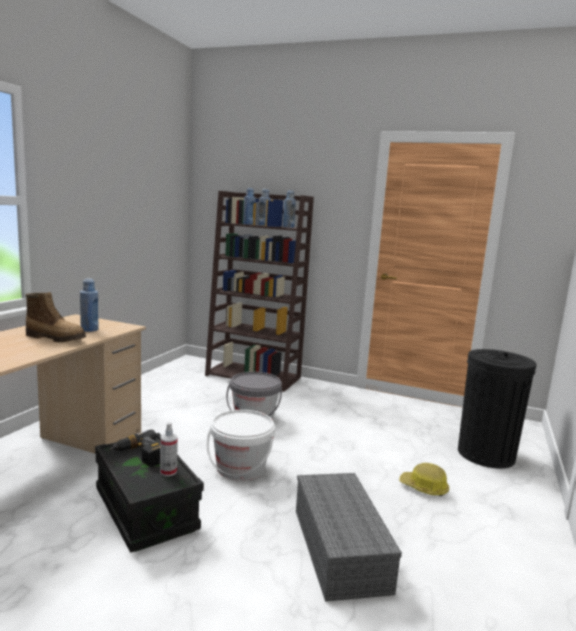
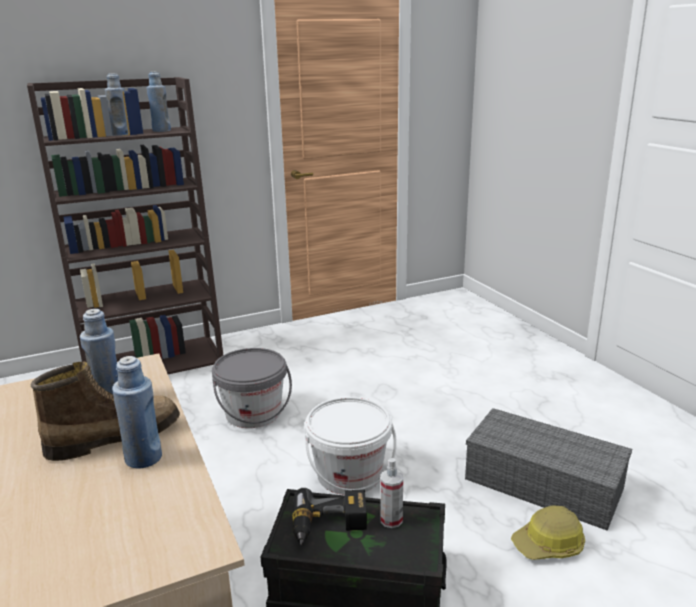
camera: 45 degrees left, 10 degrees up
blue bottle [243,188,256,225] -> blue bottle moved to [112,356,162,468]
hard hat [399,463,449,496] -> hard hat moved to [511,505,585,560]
black trash can [458,349,537,469] -> none

